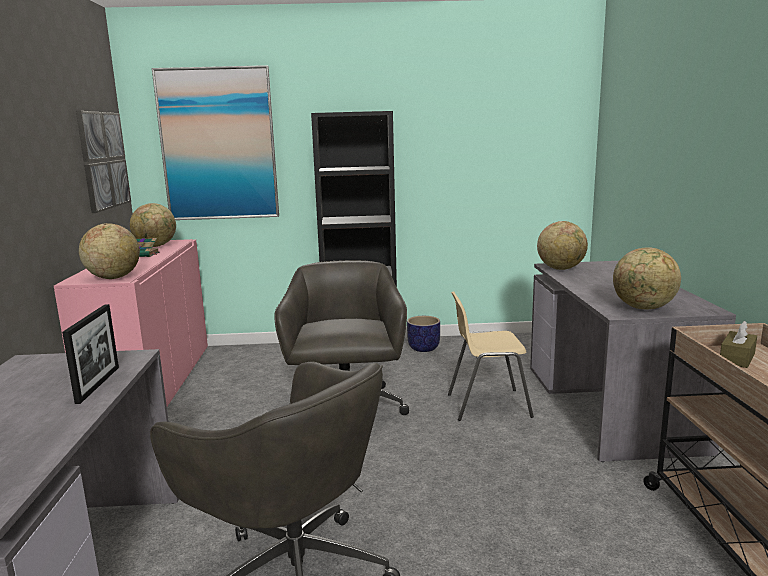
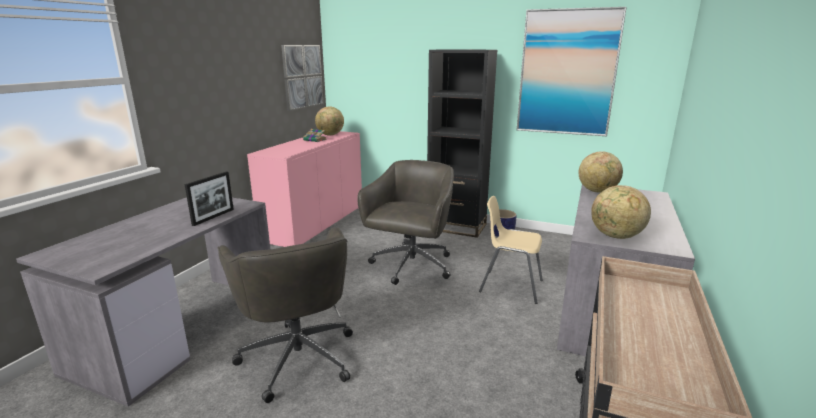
camera: 25 degrees right, 5 degrees up
globe [79,223,140,279] -> none
picture [152,65,279,220] -> picture moved to [517,7,627,136]
brown tissue box [720,321,757,368] -> none

